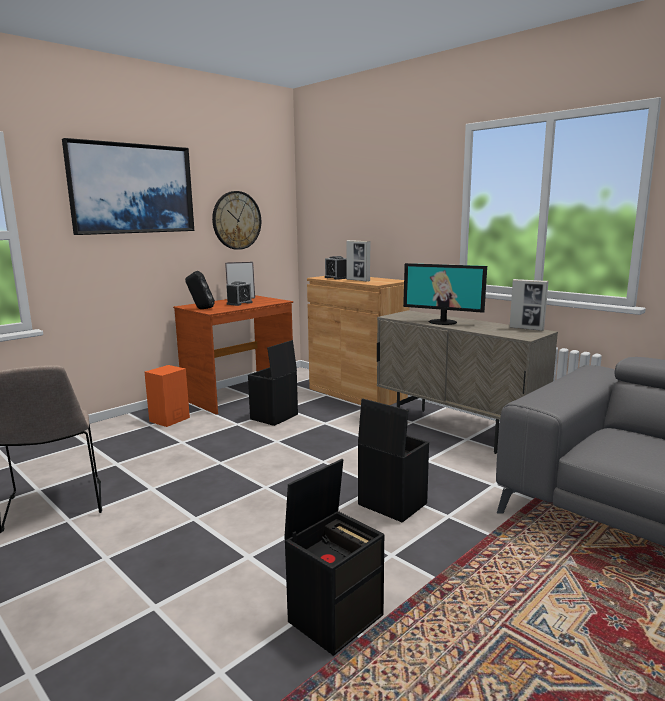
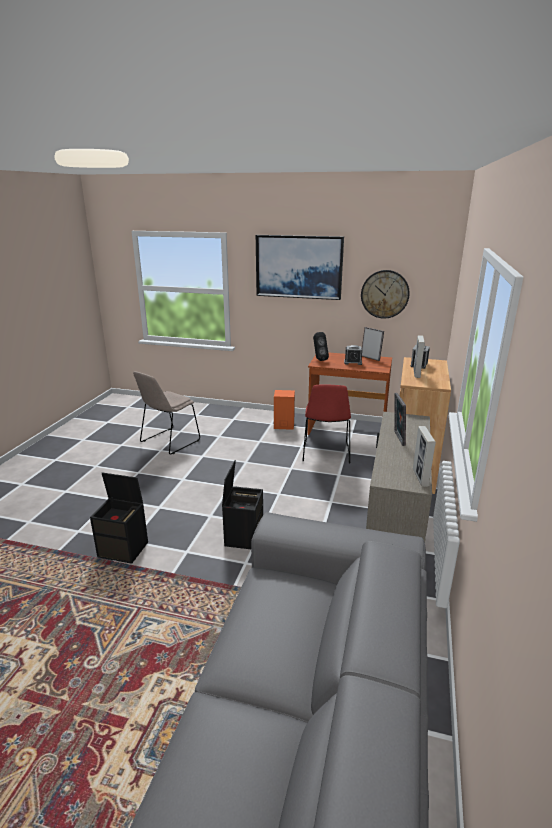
camera: 60 degrees right, 10 degrees up
black storage box [248,340,298,426] -> red chair [302,385,351,464]
monitor [403,263,487,325] -> picture frame [394,393,406,446]

